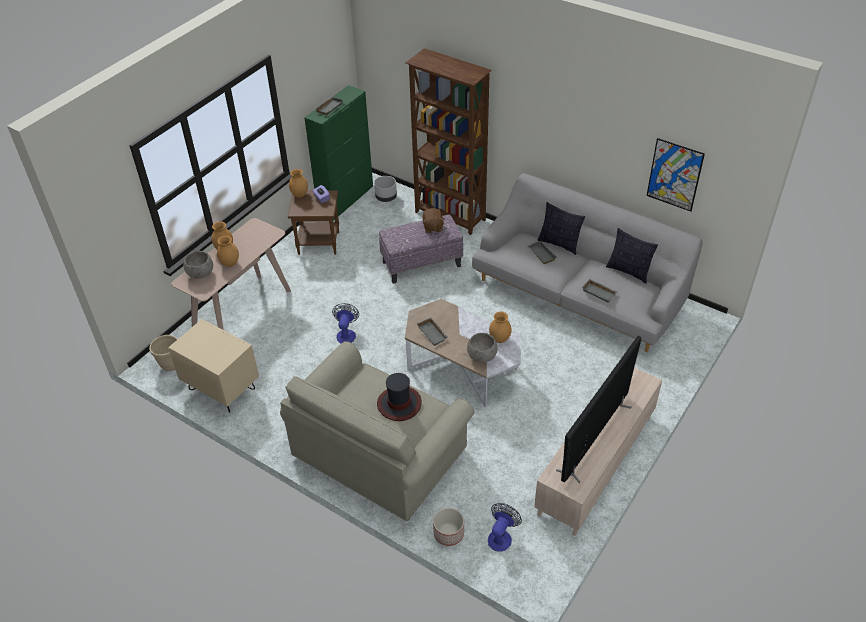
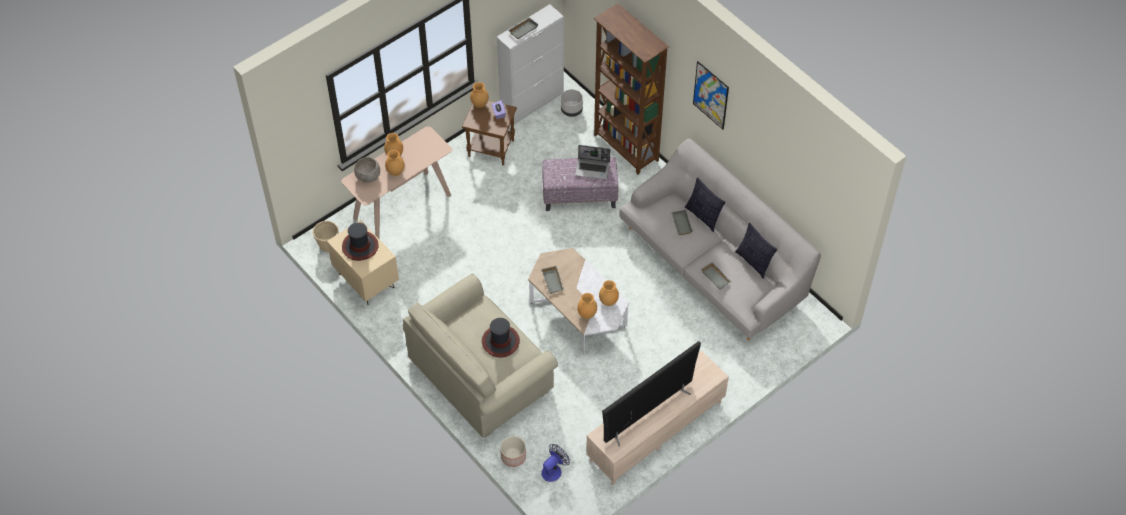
camera: 15 degrees right, 10 degrees up
green cabinet [304,85,373,220] -> white cabinet [497,4,564,124]
fan [332,303,359,344] -> none
brown plush toy [422,208,444,233] -> laptop [575,145,610,180]
grey bowl [467,333,497,363] -> brown vase [577,293,597,319]
picture [646,138,705,212] -> picture moved to [693,61,729,129]
none -> hat [342,222,379,261]

